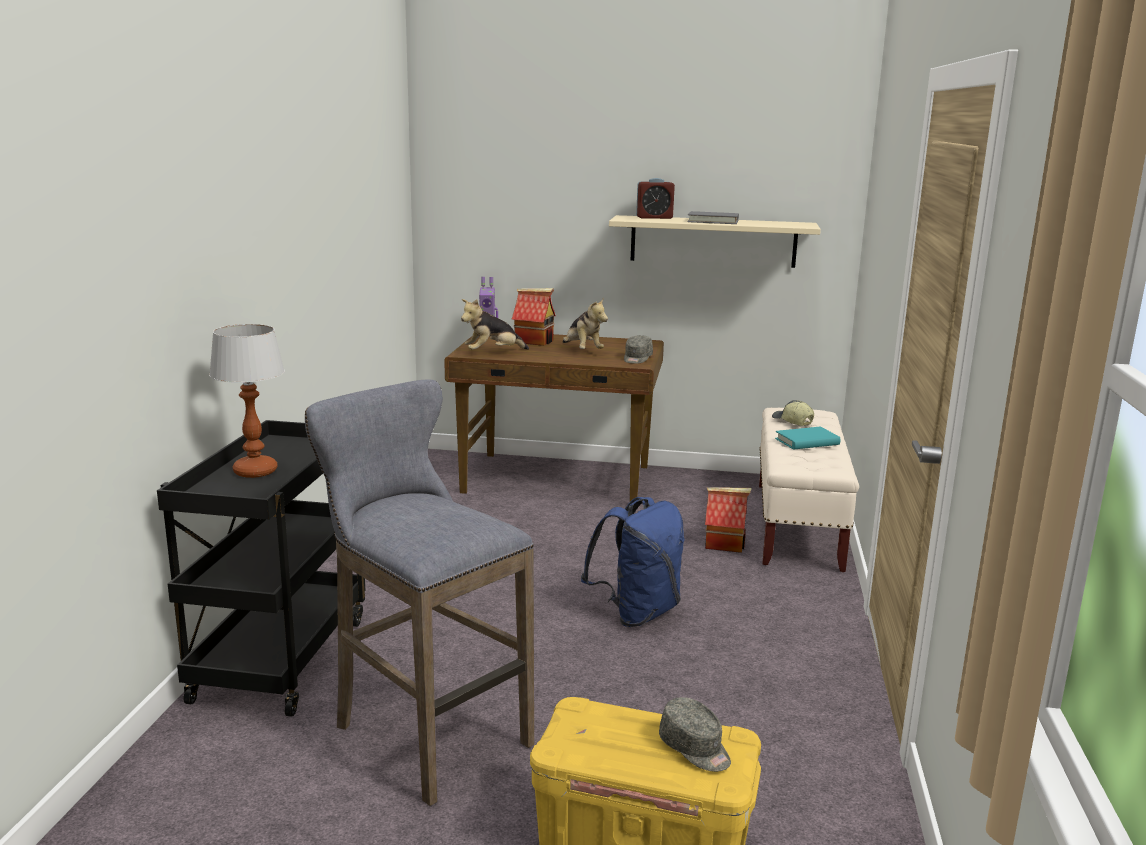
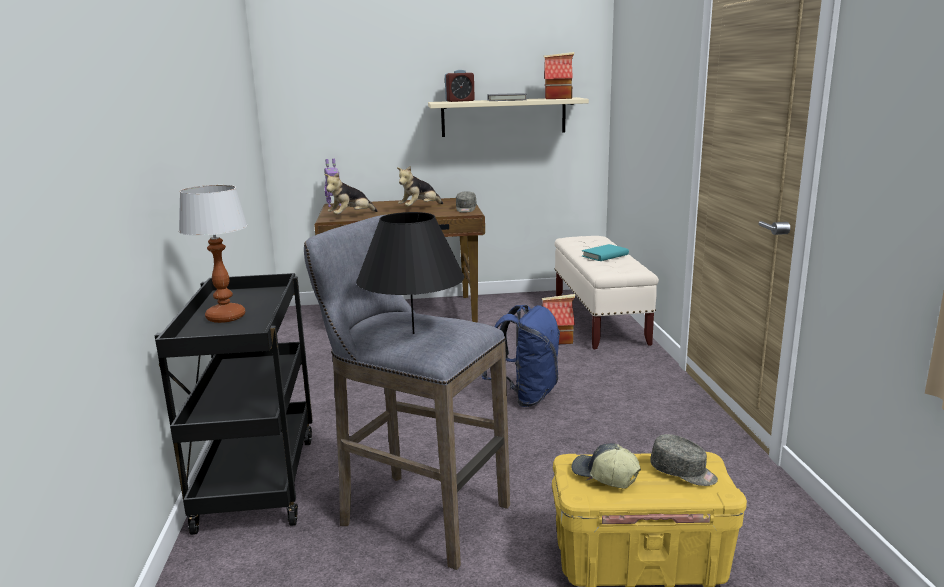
camera: 15 degrees left, 0 degrees up
toy house [511,288,556,346] -> toy house moved to [544,52,574,99]
plush toy [563,297,608,349] -> plush toy turned 90 degrees clockwise [397,166,443,207]
cap [772,400,814,426] -> cap moved to [572,443,641,489]
none -> black table lamp [356,212,464,334]

